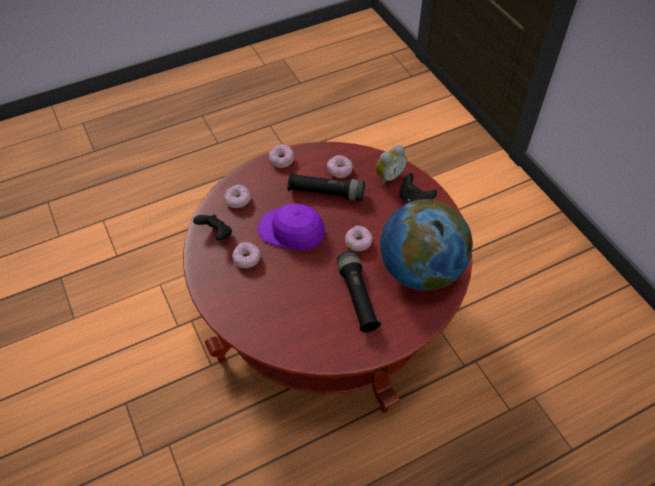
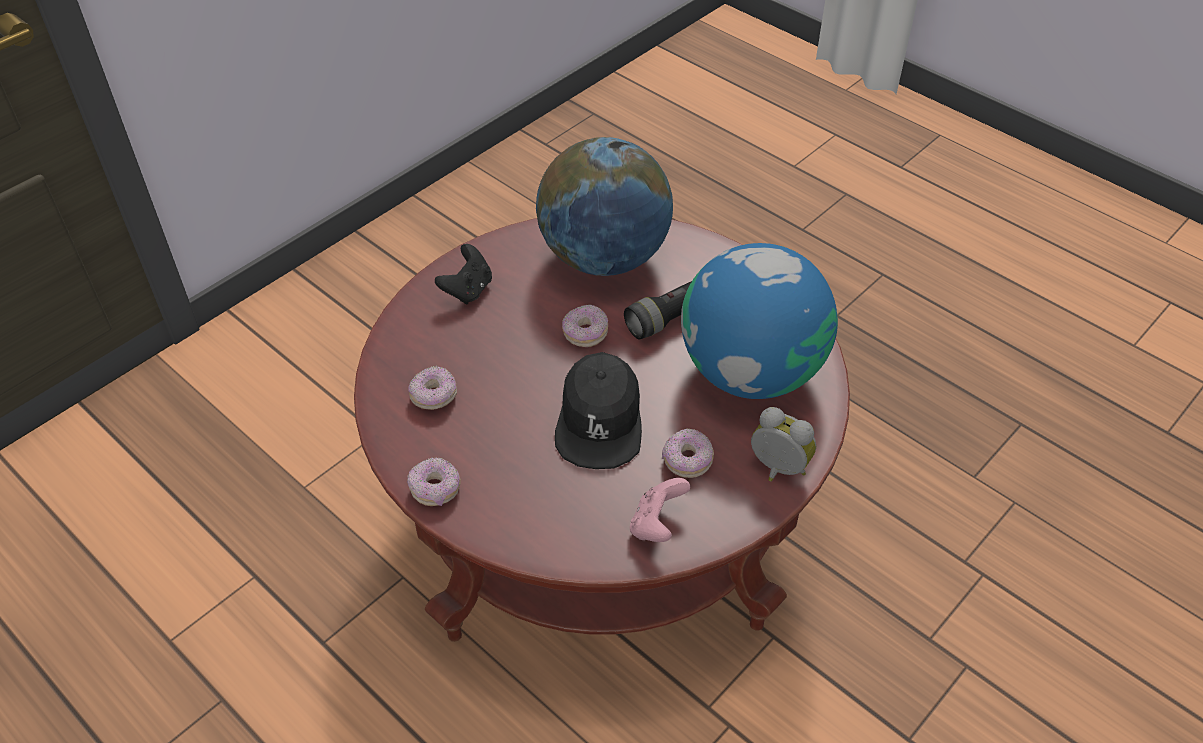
camera: 110 degrees left, 5 degrees down
black game controller [193,214,232,240] -> pink game controller [630,478,690,542]
donut [224,184,251,208] -> none
purple cap [257,204,325,250] -> black cap [555,352,642,469]
black flashlight [287,173,365,201] -> none
alarm clock [376,145,407,186] -> alarm clock moved to [751,407,816,482]
none -> globe [681,243,838,399]

